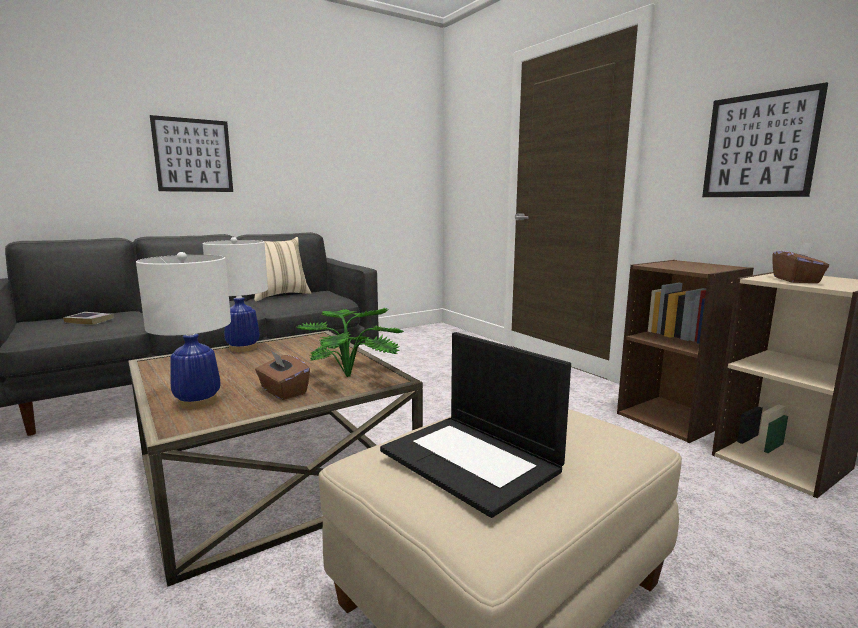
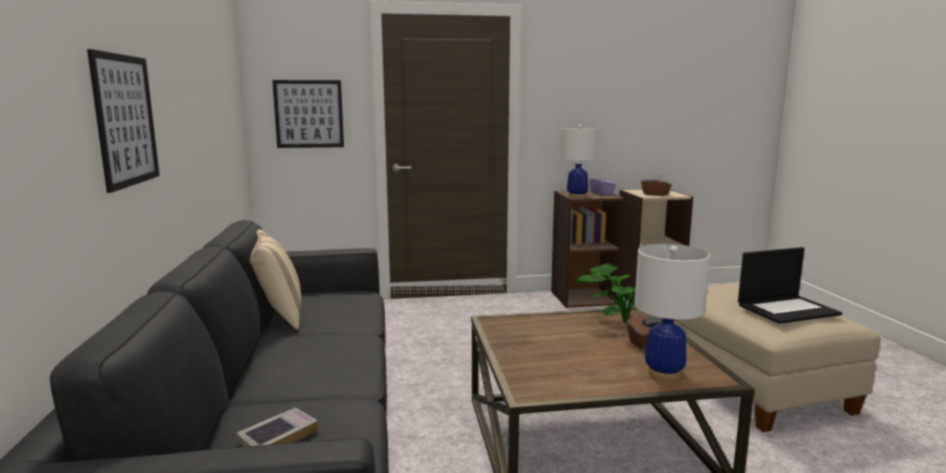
camera: 65 degrees left, 0 degrees up
white table lamp [203,237,268,352] -> white table lamp moved to [561,125,598,198]
picture [702,82,828,197] -> picture moved to [272,80,344,148]
none -> purple tissue box [589,173,616,195]

